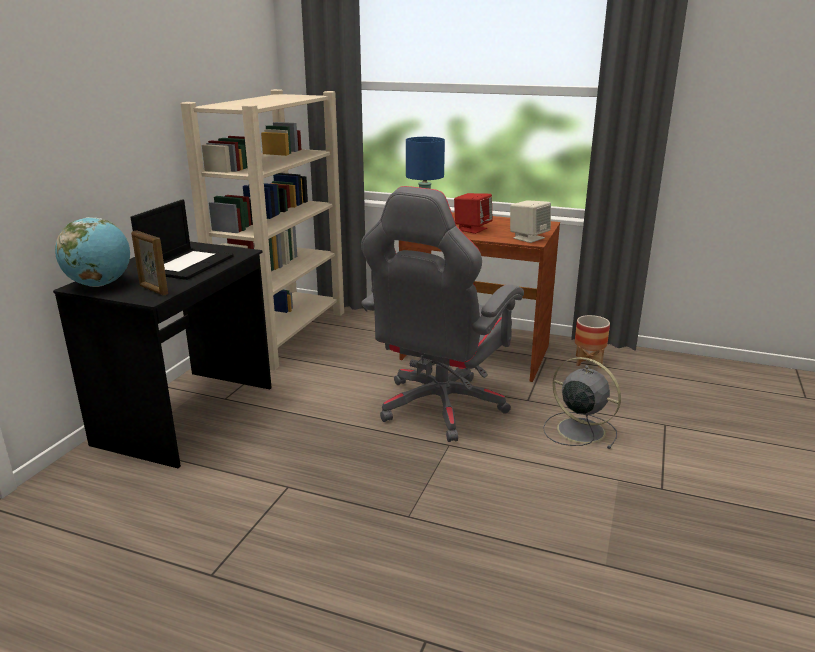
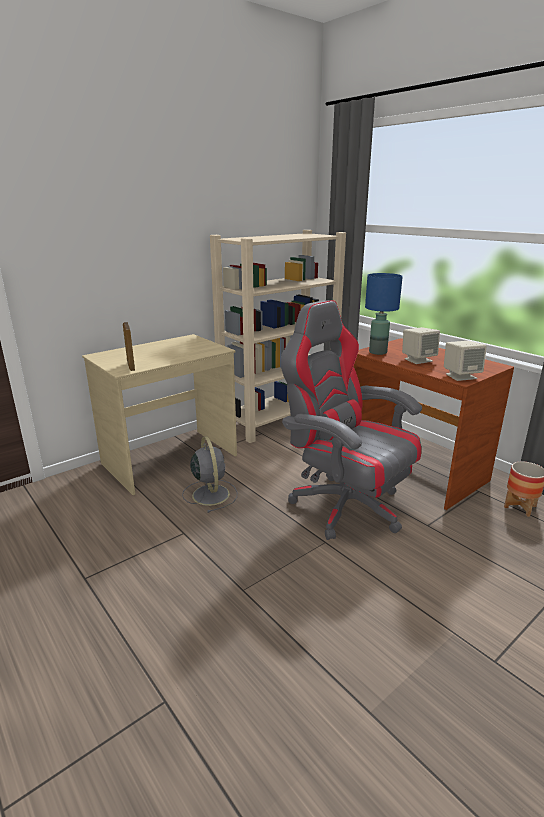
camera: 30 degrees right, 0 degrees up
black desk [53,242,272,468] -> beige desk [82,334,237,495]
globe [55,217,130,287] -> none
laptop [130,199,233,280] -> none
grey office chair [361,186,524,442] -> grey office chair turned 75 degrees clockwise [280,300,422,540]
red speaker [454,193,493,234] -> beige speaker [402,327,440,364]
grey fan [543,357,621,449] -> grey fan moved to [182,436,237,513]

